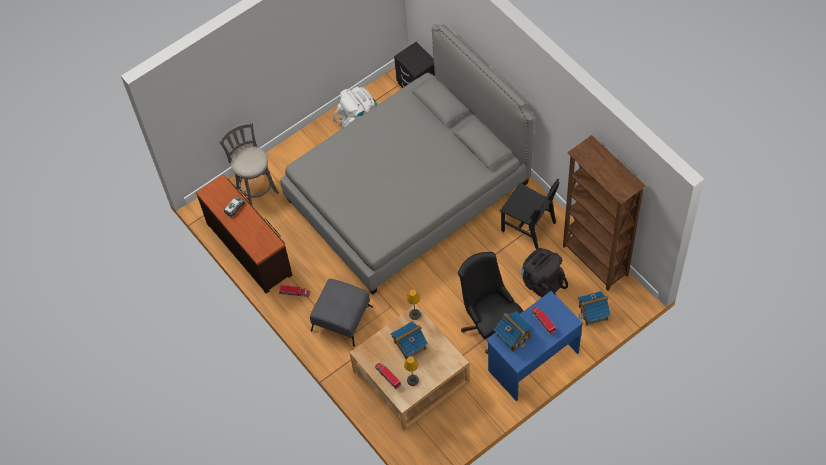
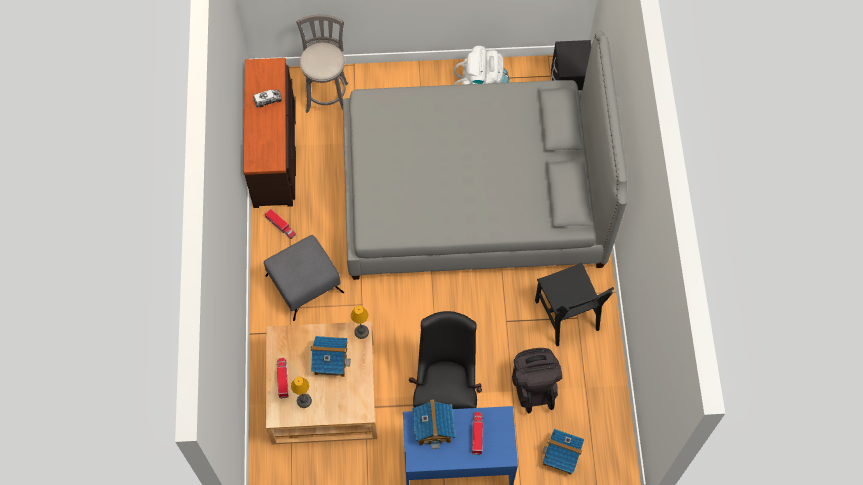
camera: 30 degrees right, 5 degrees up
brown bookcase [563,135,646,291] -> none

